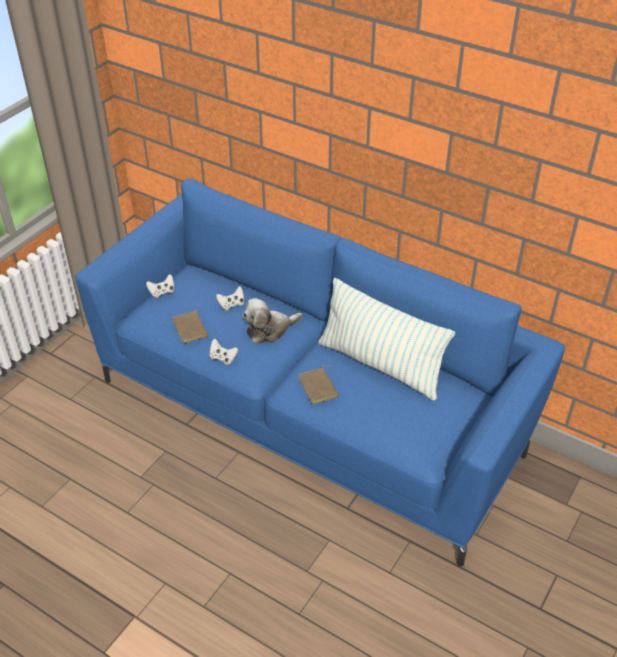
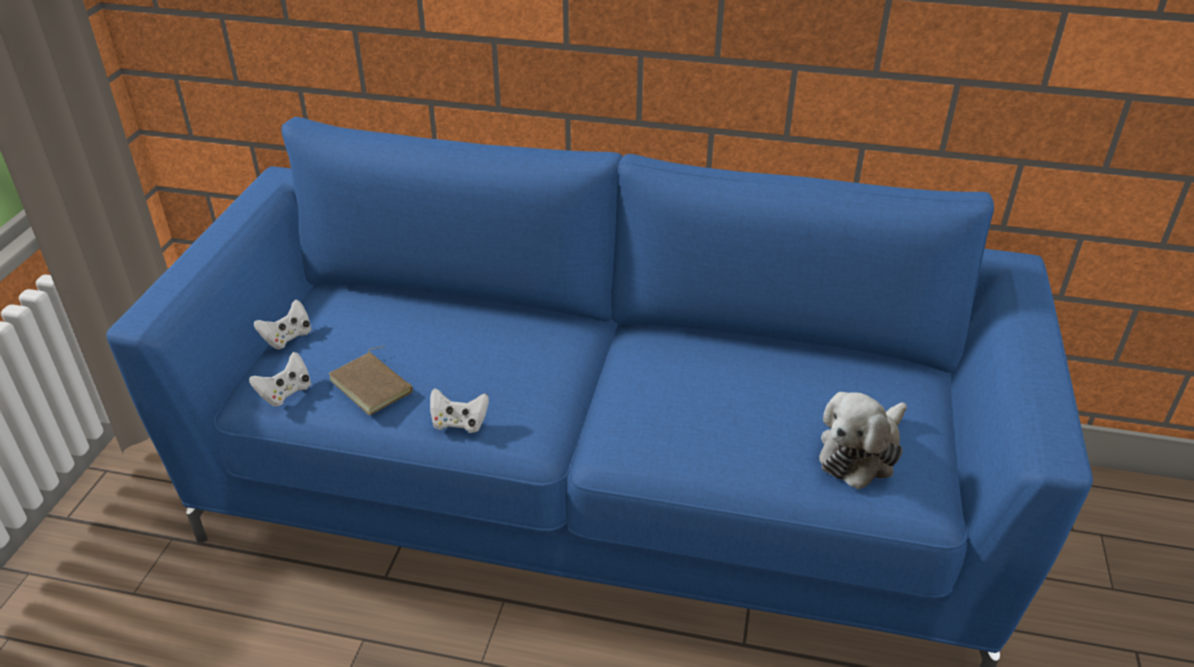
camera: 20 degrees left, 5 degrees down
white game controller [216,286,244,311] -> white game controller moved to [249,352,311,406]
plush toy [243,298,302,344] -> plush toy moved to [819,392,907,489]
brown book [298,366,339,405] -> none
pillow [318,278,455,401] -> none

